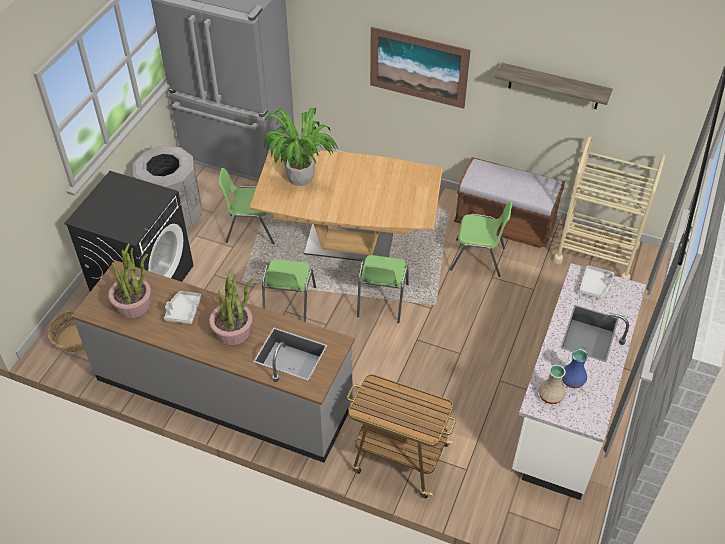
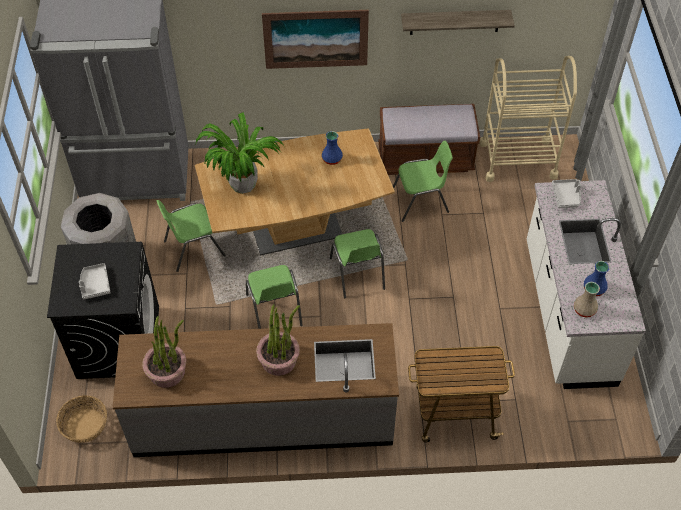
camera: 25 degrees left, 5 degrees up
grey tray [164,291,201,324] -> grey tray moved to [79,263,111,300]
none -> blue vase [322,131,343,165]

